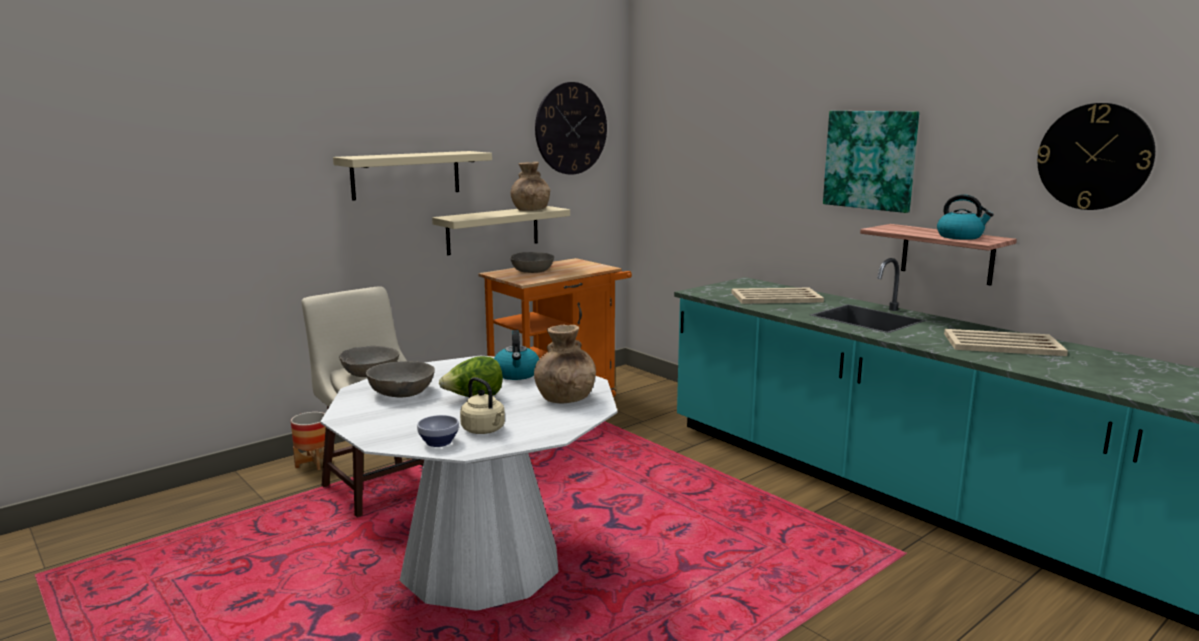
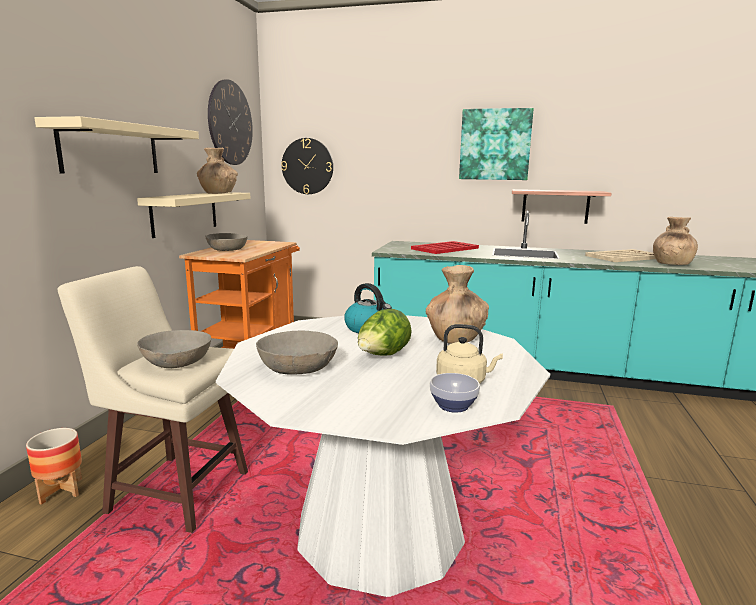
camera: 35 degrees left, 0 degrees up
beige tray [731,288,824,304] -> red tray [411,241,479,254]
kettle [937,195,994,240] -> none
wall clock [1037,103,1155,210] -> wall clock moved to [281,138,333,194]
none -> brown vase [653,217,698,265]

